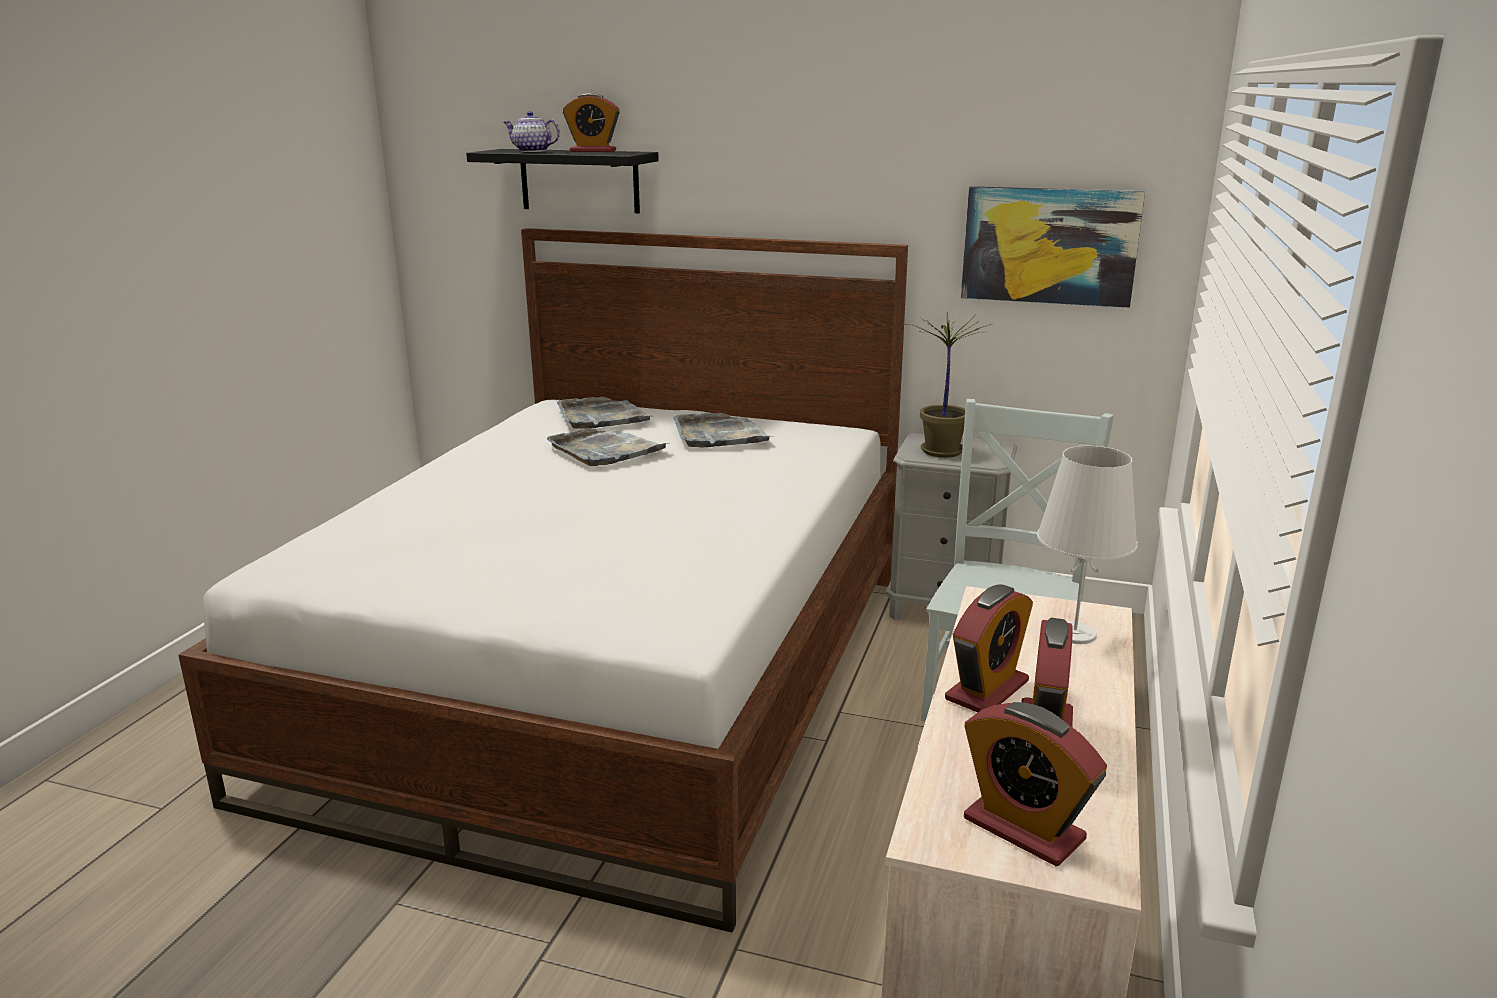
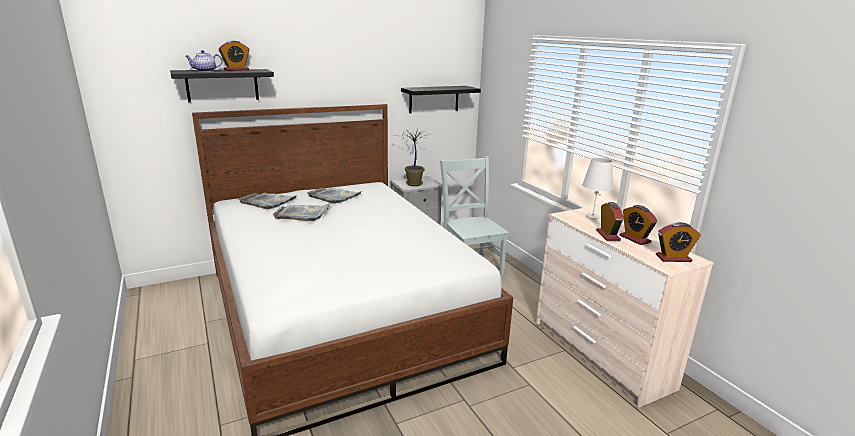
camera: 45 degrees left, 0 degrees up
picture [961,186,1145,308] -> black shelf [401,86,481,113]

